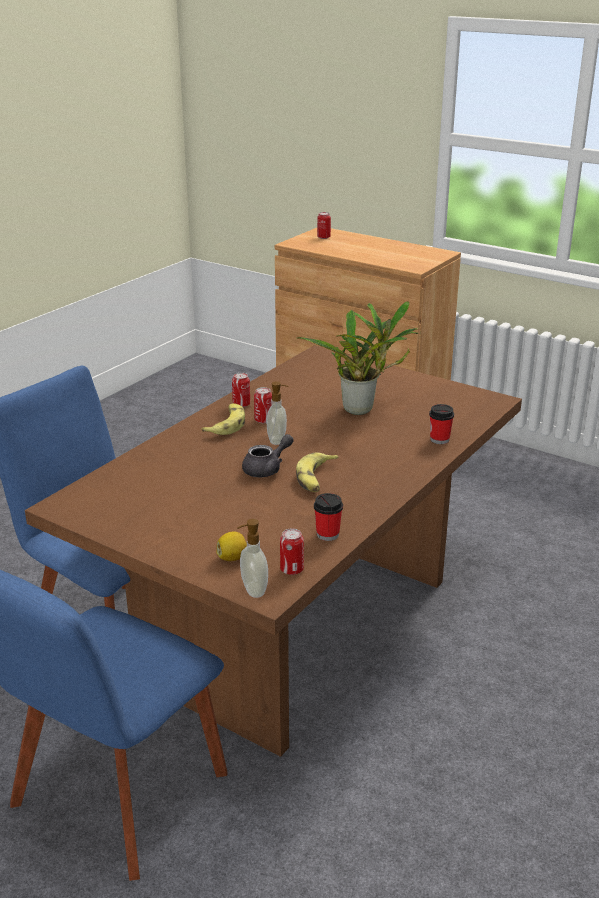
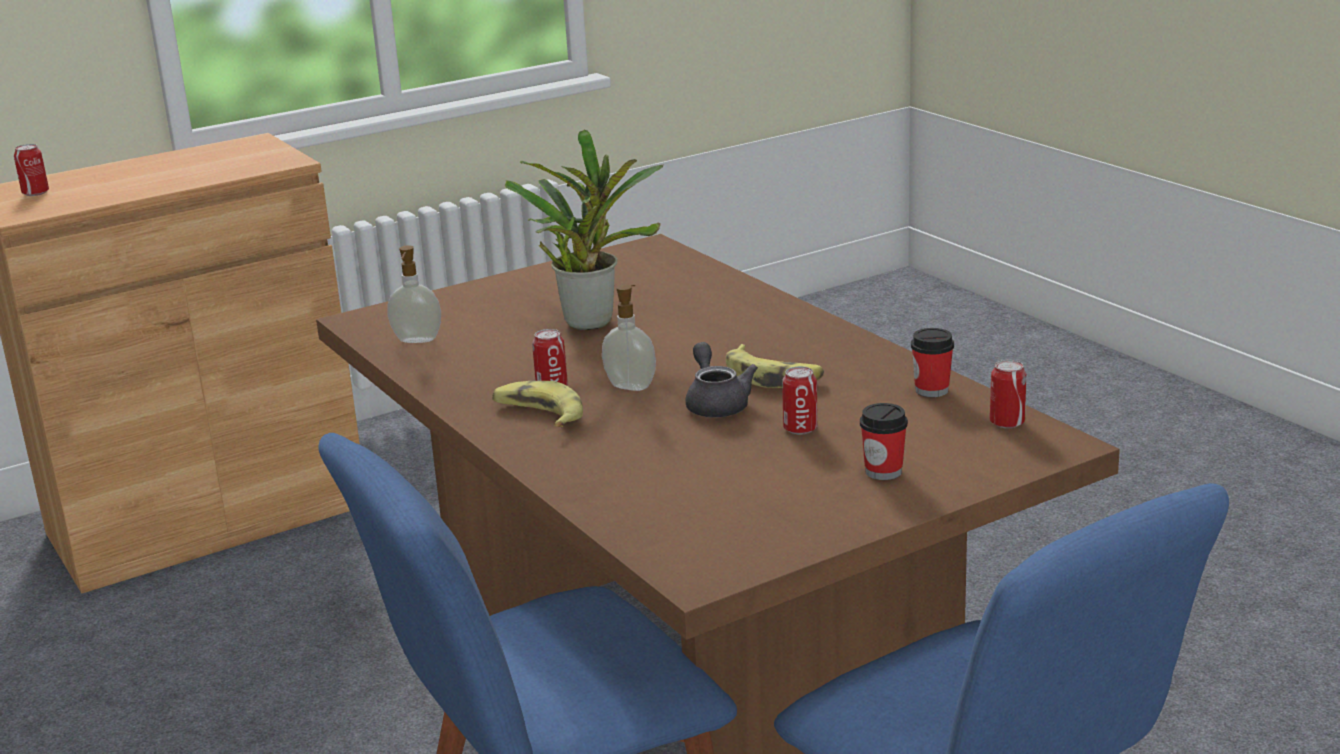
camera: 65 degrees left, 5 degrees down
lemon [216,531,247,561] -> none
can [232,373,250,408] -> can moved to [782,366,818,434]
soap dispenser [237,519,268,598] -> soap dispenser moved to [387,245,441,343]
cup [429,404,454,444] -> cup moved to [860,403,908,480]

